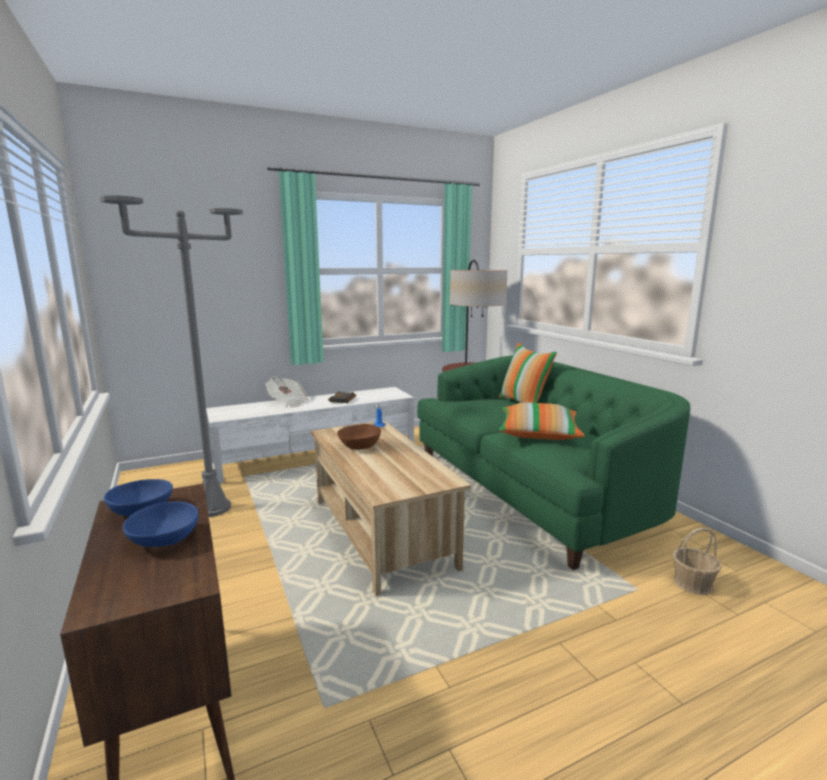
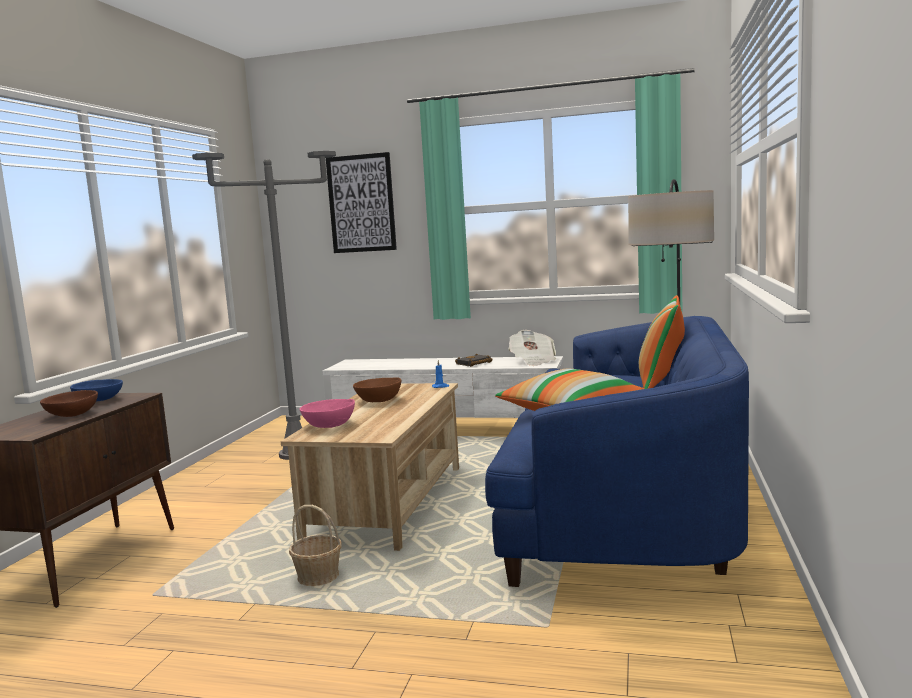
camera: 40 degrees right, 5 degrees down
blue bowl [123,502,198,547] -> brown bowl [40,390,98,417]
newspaper [265,377,309,408] -> newspaper moved to [508,330,556,366]
green sofa [417,355,690,570] -> blue sofa [485,316,749,587]
basket [673,528,722,595] -> basket moved to [289,505,342,586]
none -> pink bowl [300,399,355,428]
none -> picture [326,152,397,253]

